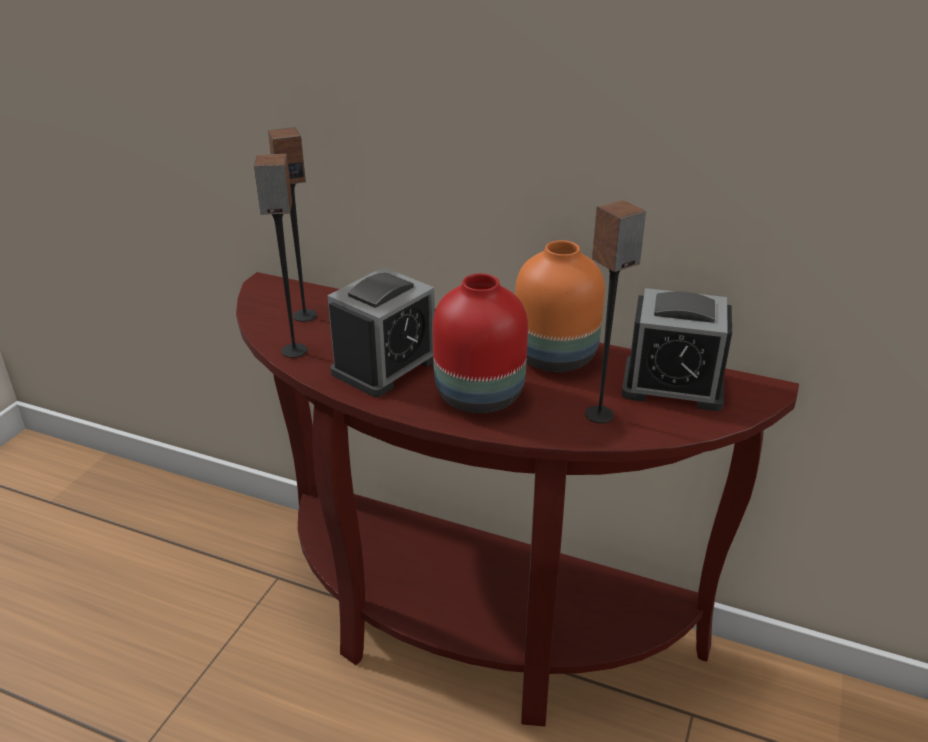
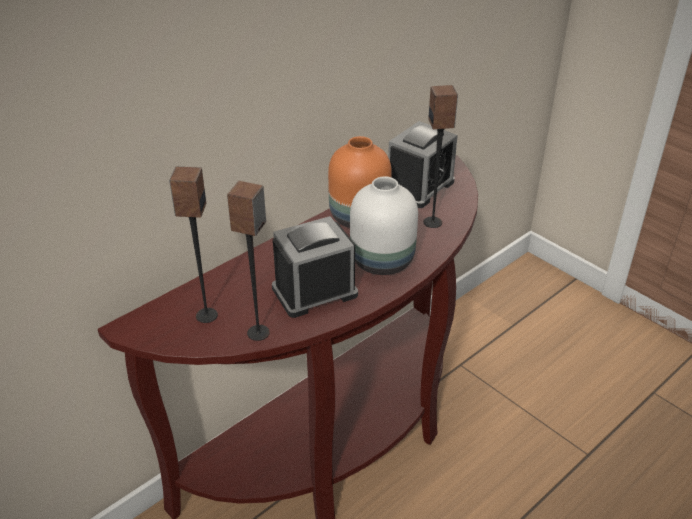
camera: 65 degrees left, 5 degrees up
alarm clock [327,267,435,397] -> alarm clock turned 90 degrees counterclockwise [272,216,358,318]
red vase [433,273,528,413] -> white vase [350,176,418,275]

